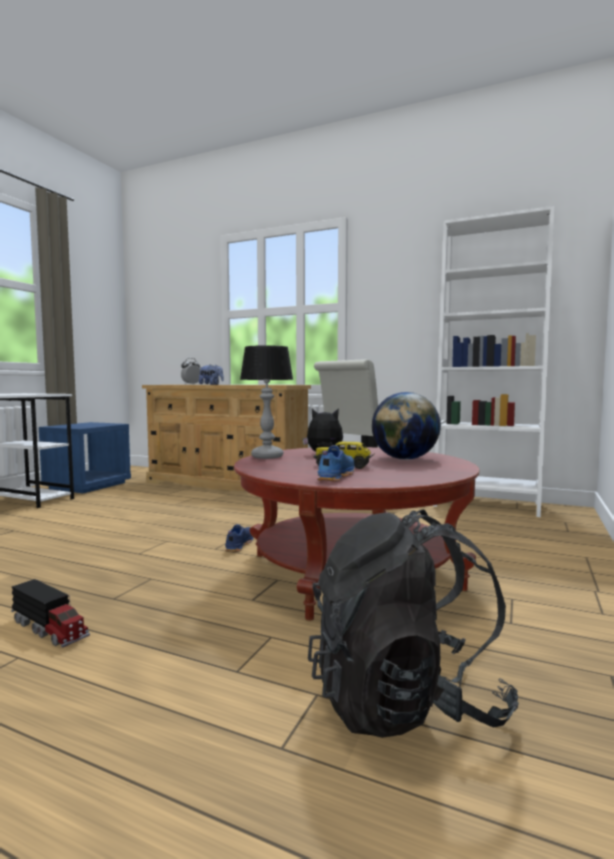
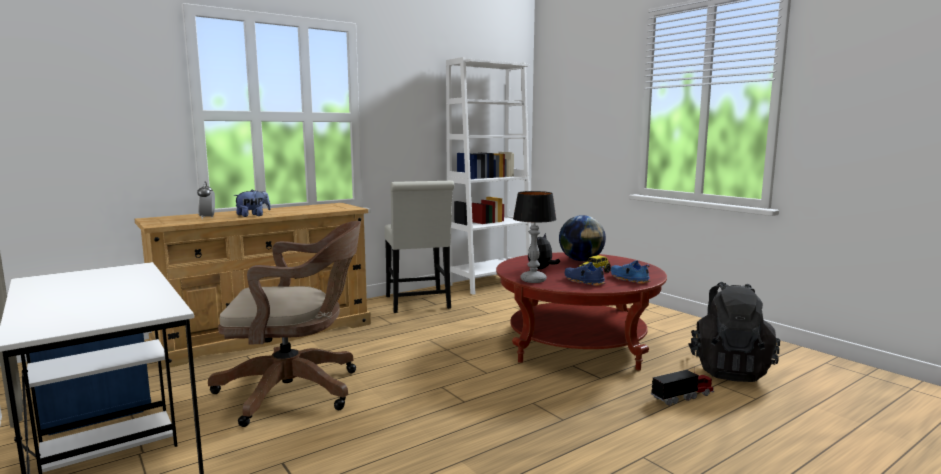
camera: 60 degrees left, 5 degrees up
toy truck [11,579,90,648] -> toy truck moved to [651,367,714,406]
blue shoe [225,524,254,552] -> blue shoe moved to [565,262,605,286]
none -> brown office chair [208,221,361,427]

